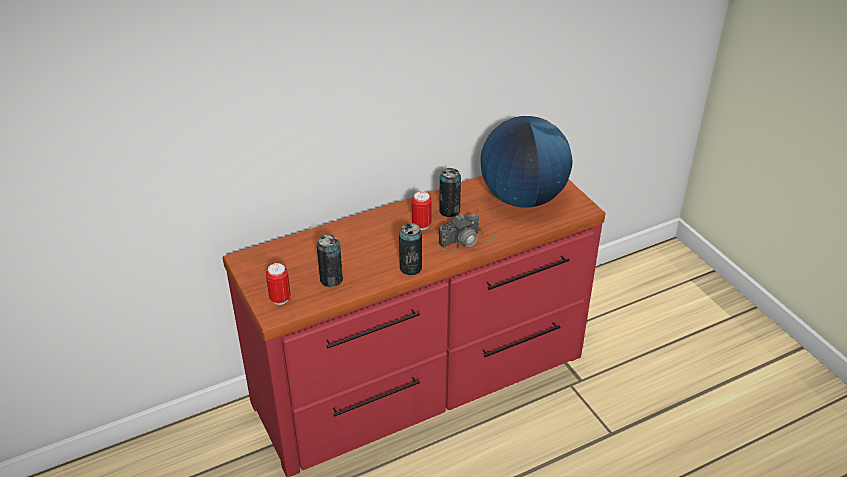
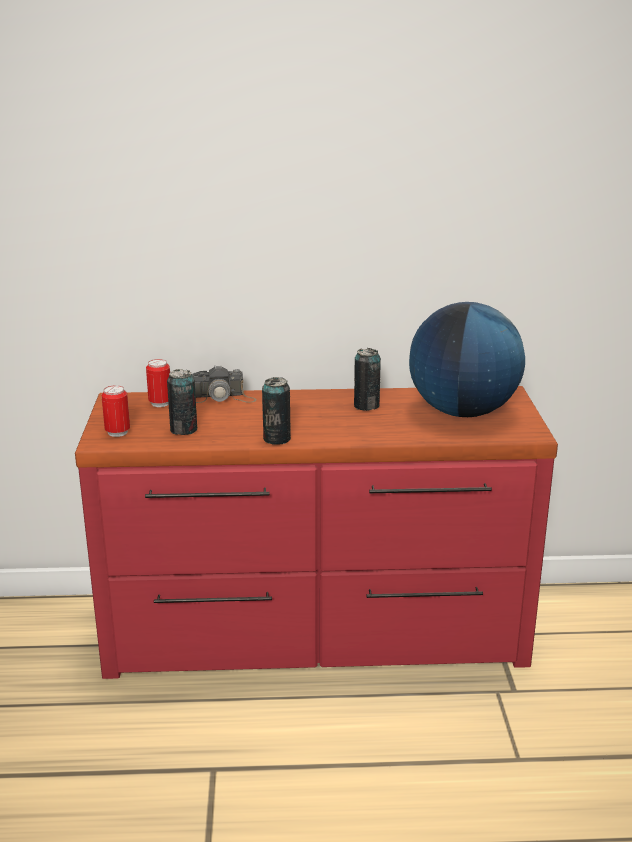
camera: 25 degrees right, 15 degrees down
can [412,191,432,230] -> can moved to [146,359,170,407]
camera [439,213,495,253] -> camera moved to [192,365,256,403]

